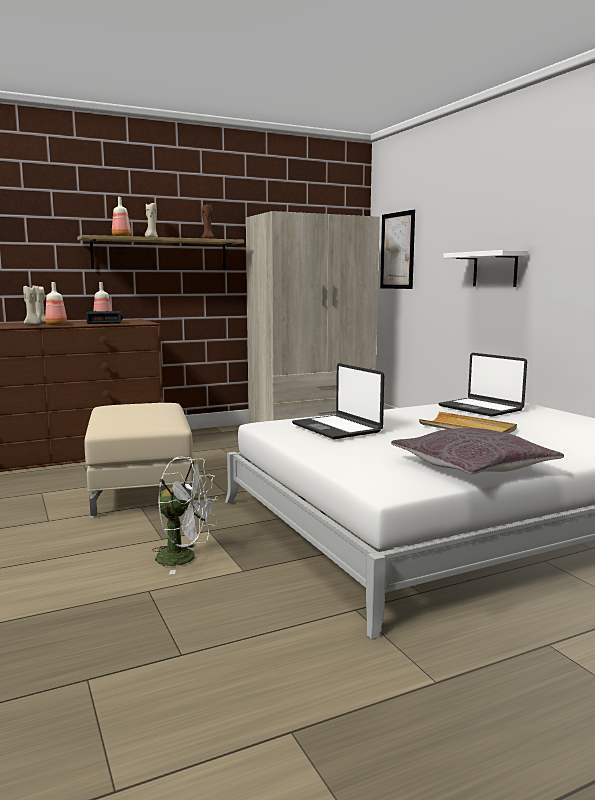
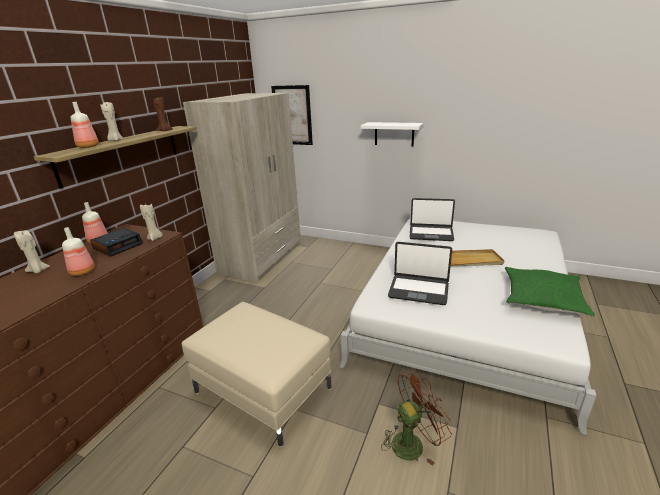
camera: 40 degrees left, 15 degrees up
beige candle [23,286,40,324] -> beige candle moved to [140,203,162,241]
white fan [152,457,219,574] -> brown fan [381,370,452,466]
grey pillow [391,428,564,475] -> green pillow [505,267,595,316]

